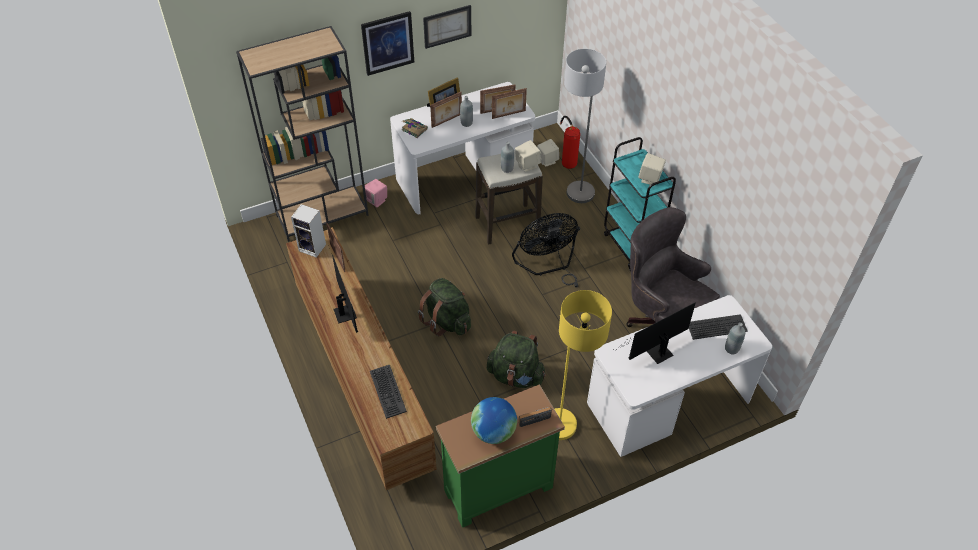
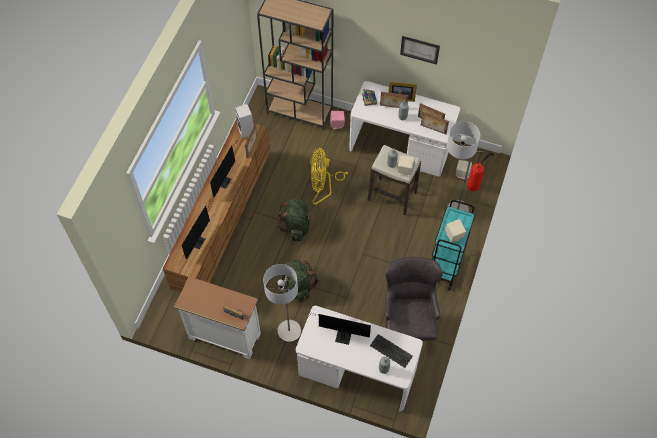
camera: 45 degrees right, 10 degrees up
picture [361,11,414,76] -> none
keyboard [370,365,407,419] -> monitor [182,200,213,259]
green dresser [436,384,565,528] -> white dresser [174,276,261,359]
globe [471,397,517,444] -> none
black fan [512,213,580,287] -> none
yellow floor lamp [555,290,612,440] -> grey floor lamp [263,264,301,343]
none -> yellow fan [310,148,348,205]

